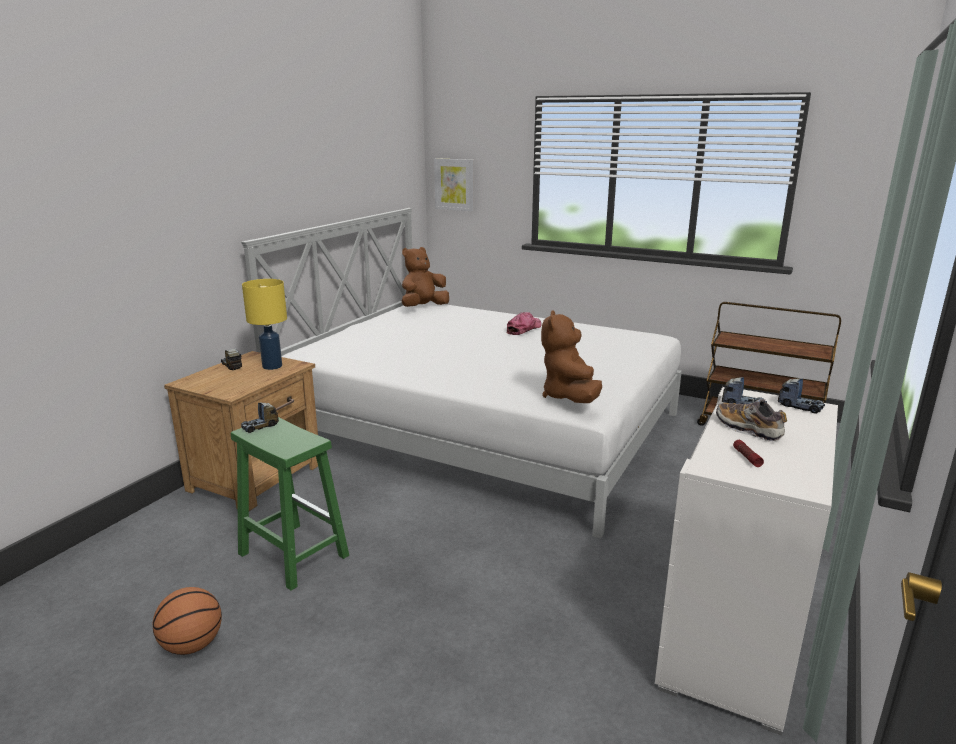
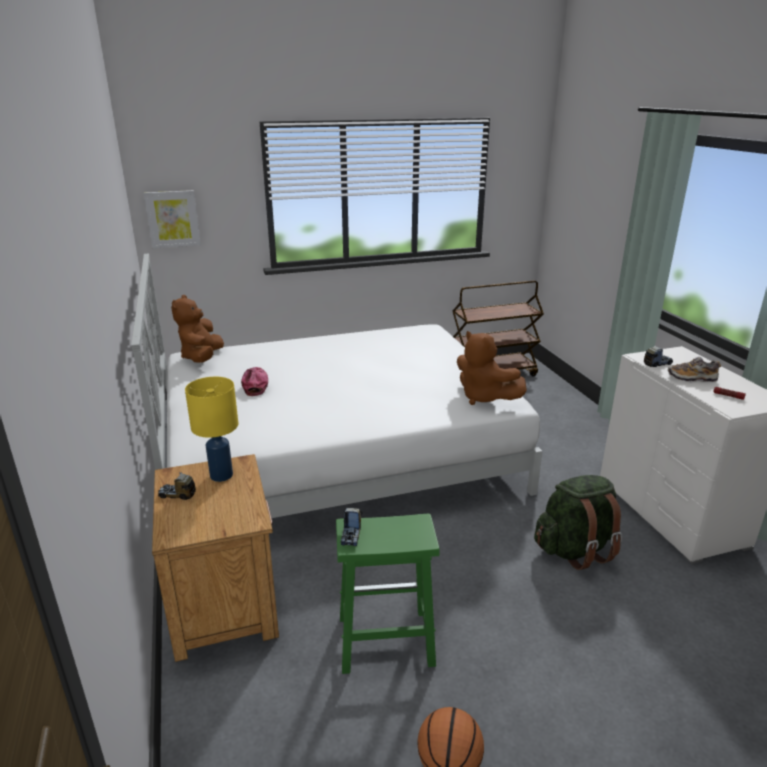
camera: 45 degrees left, 5 degrees up
cap [506,312,542,335] -> cap moved to [241,367,268,396]
toy truck [778,378,825,414] -> none
none -> green backpack [534,475,622,570]

